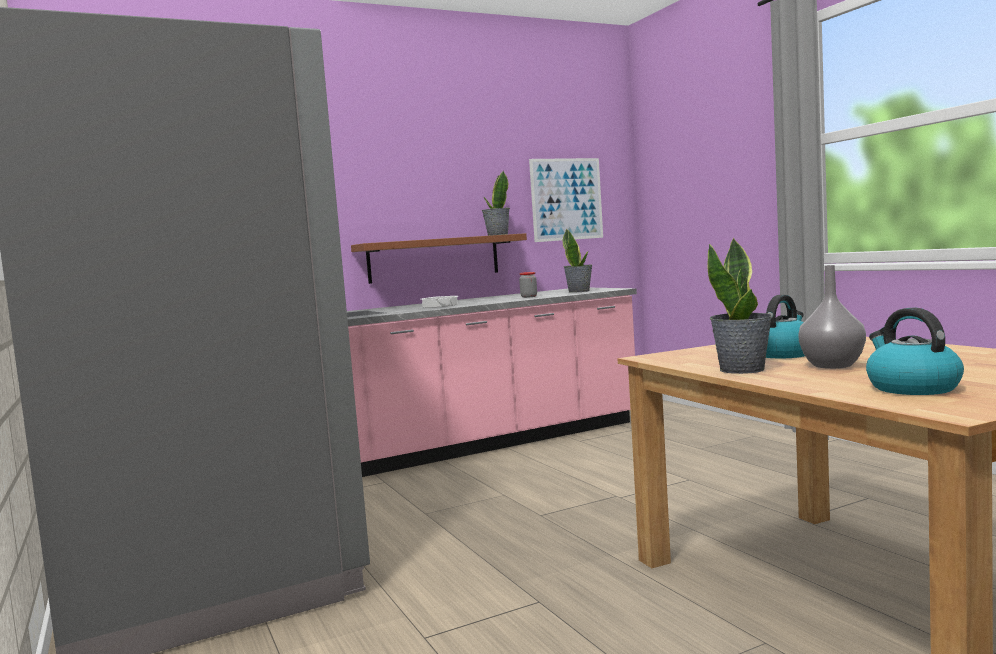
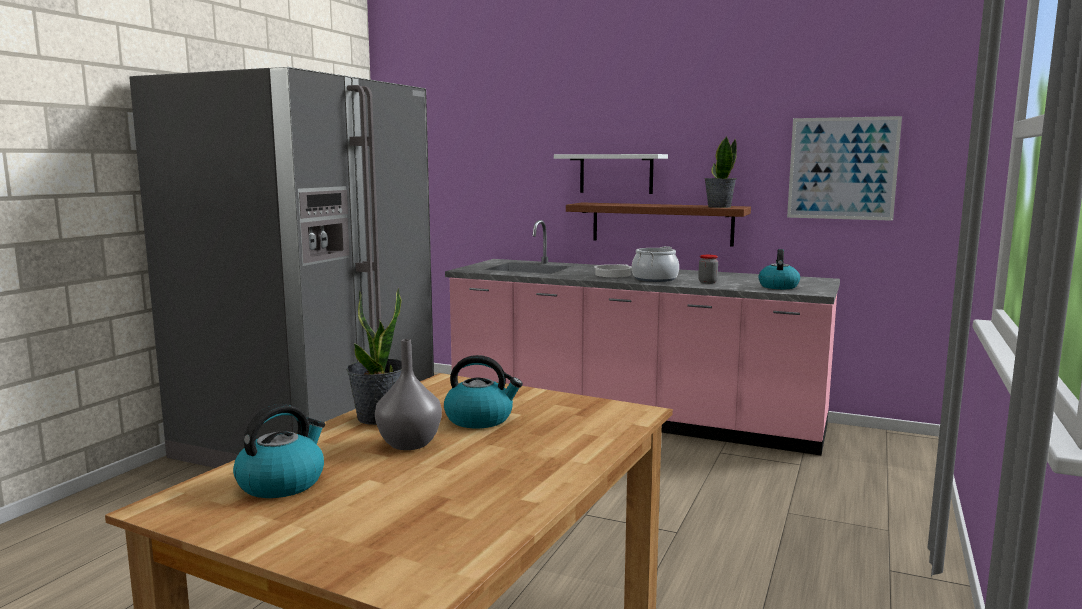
camera: 50 degrees right, 5 degrees up
potted plant [563,229,592,293] -> kettle [758,249,800,289]
none -> white shelf [554,154,668,194]
none -> cooking pot [632,246,679,282]

